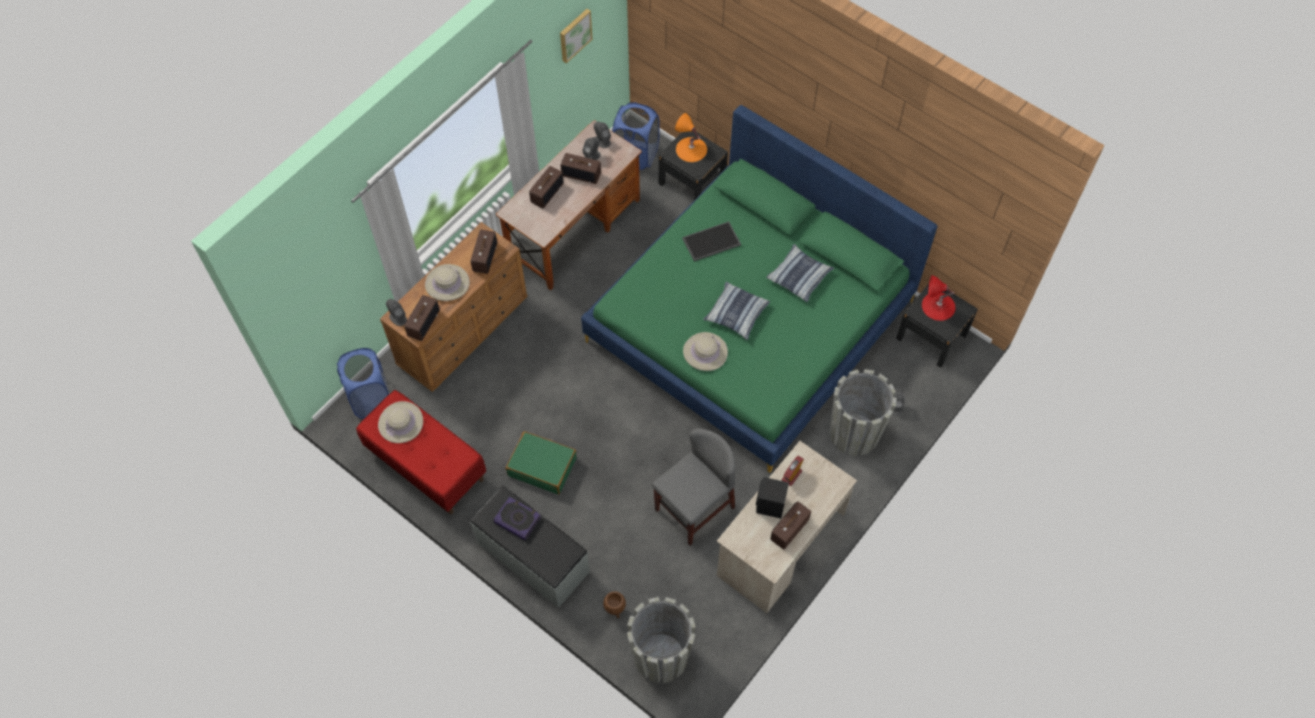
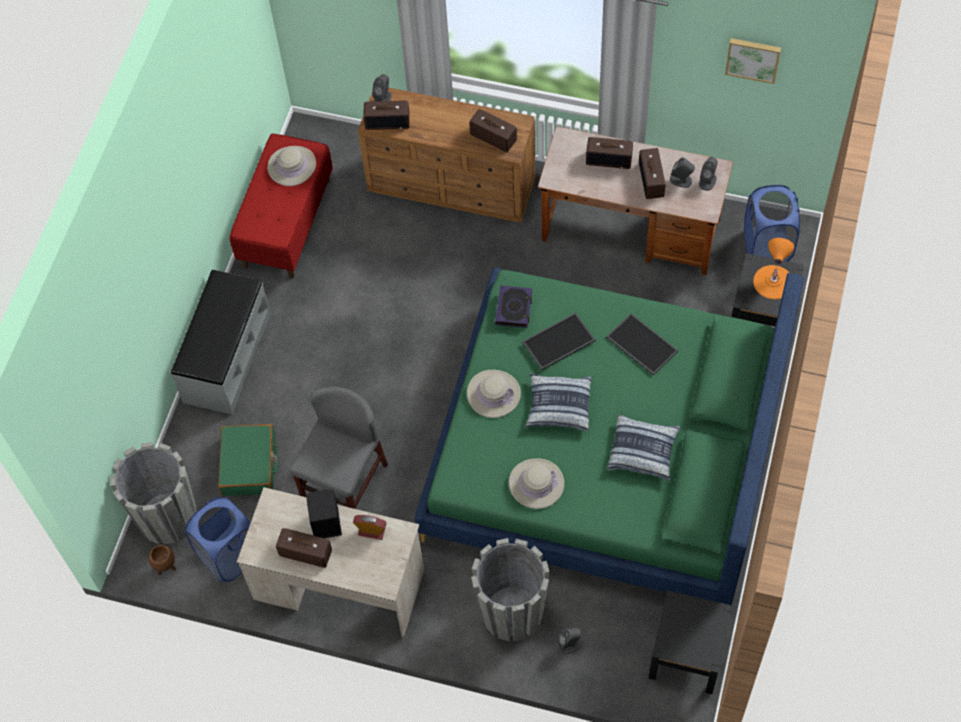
camera: 70 degrees right, 0 degrees up
blue laundry basket [337,348,389,419] -> blue laundry basket moved to [185,497,251,582]
beige hat [425,264,470,301] -> beige hat moved to [509,458,564,509]
radio [471,230,497,274] -> radio turned 135 degrees counterclockwise [469,109,517,152]
book [493,497,541,540] -> book moved to [495,286,532,328]
green suitcase [506,431,577,495] -> green suitcase moved to [218,424,278,496]
brown planter [603,591,626,618] -> brown planter moved to [148,545,176,575]
grey chair [652,428,735,546] -> grey chair turned 90 degrees counterclockwise [289,387,388,509]
red table lamp [922,275,956,321] -> none
none -> tray [522,313,596,370]

